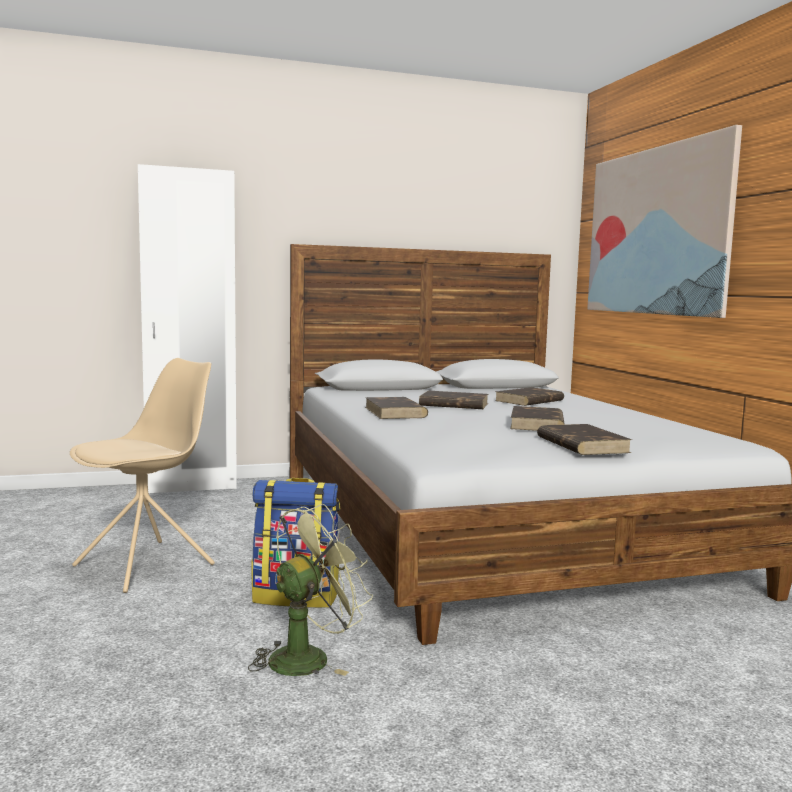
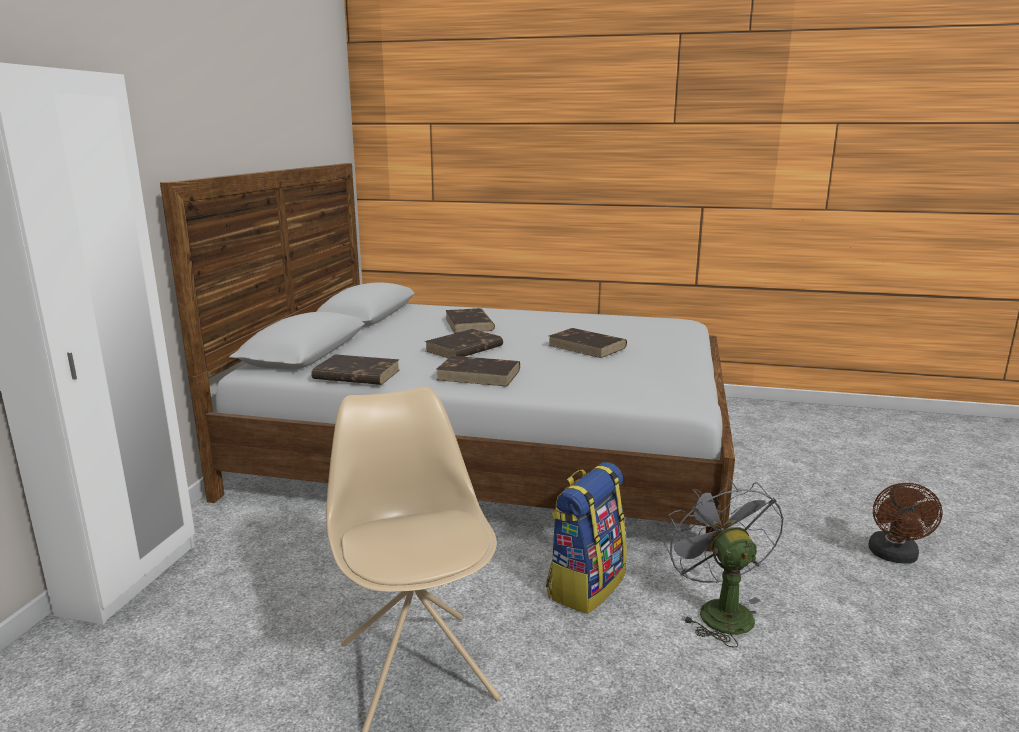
camera: 60 degrees left, 10 degrees up
green fan [248,503,373,676] -> grey fan [664,477,784,648]
brown book [537,424,632,455] -> brown book moved to [311,354,400,385]
picture [587,125,742,318] -> none
none -> brown fan [868,483,943,564]

